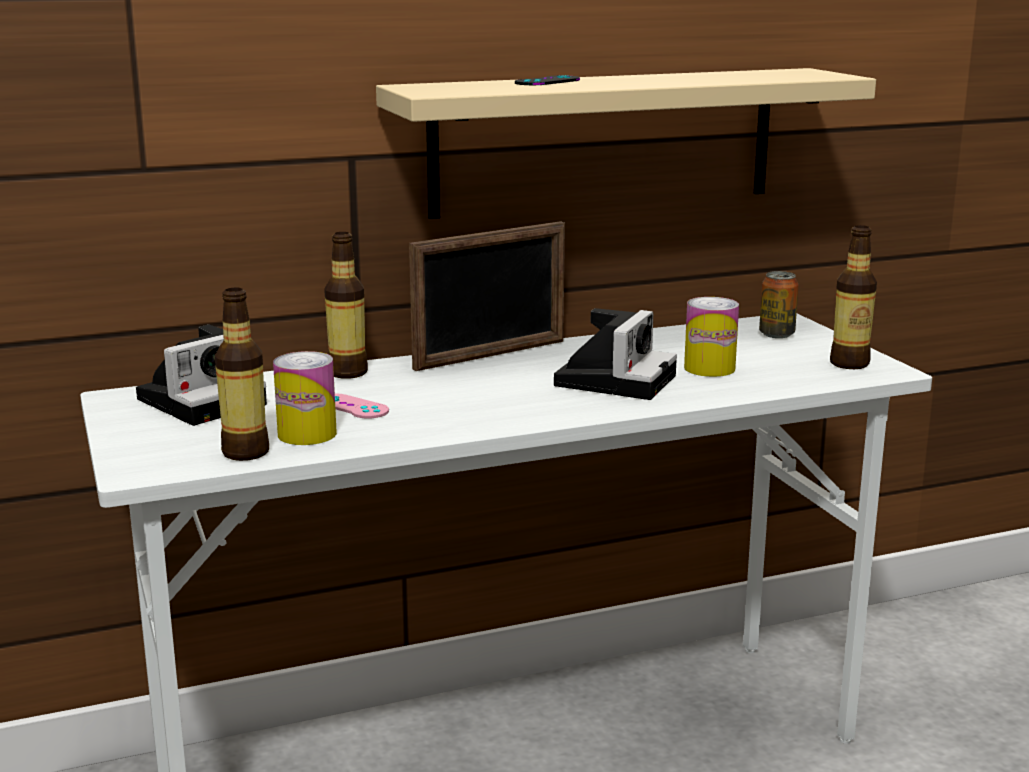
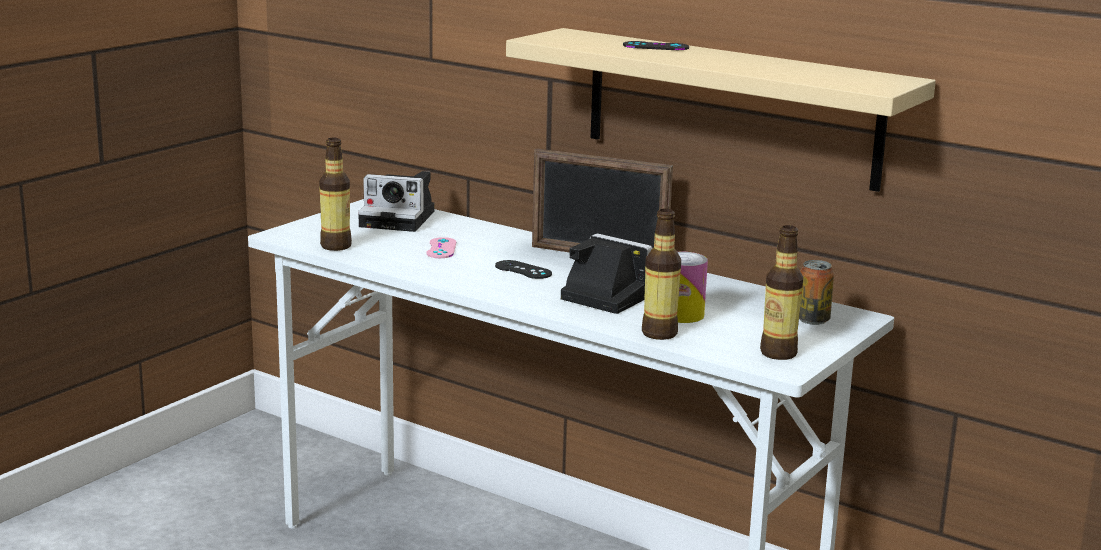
camera: 55 degrees right, 0 degrees up
can [273,351,337,445] -> none
bottle [324,232,368,379] -> bottle moved to [642,209,681,340]
camera [554,308,677,400] -> camera turned 135 degrees counterclockwise [561,233,653,314]
none -> black game controller [495,260,552,279]

